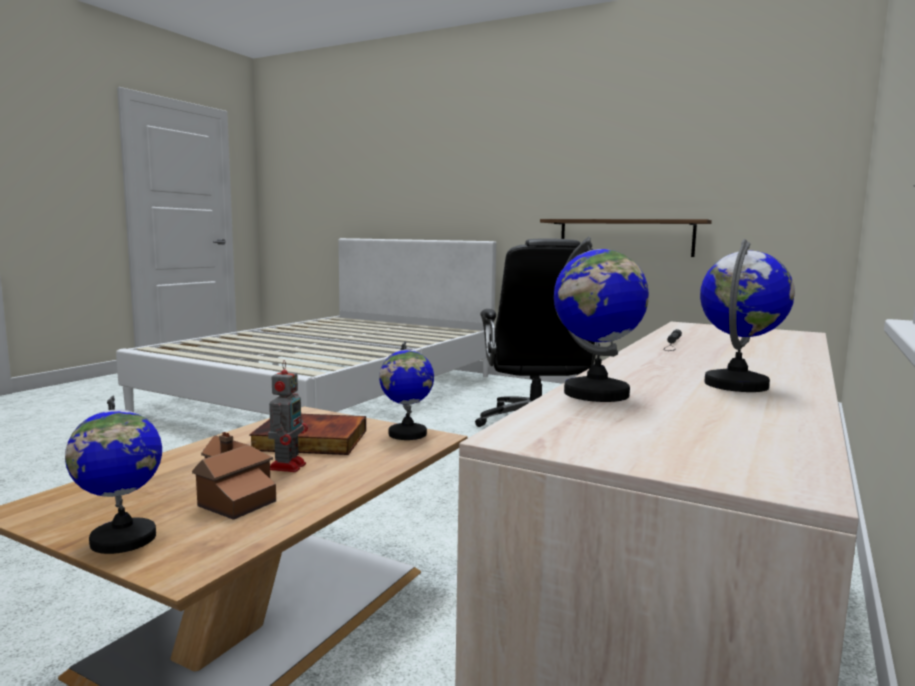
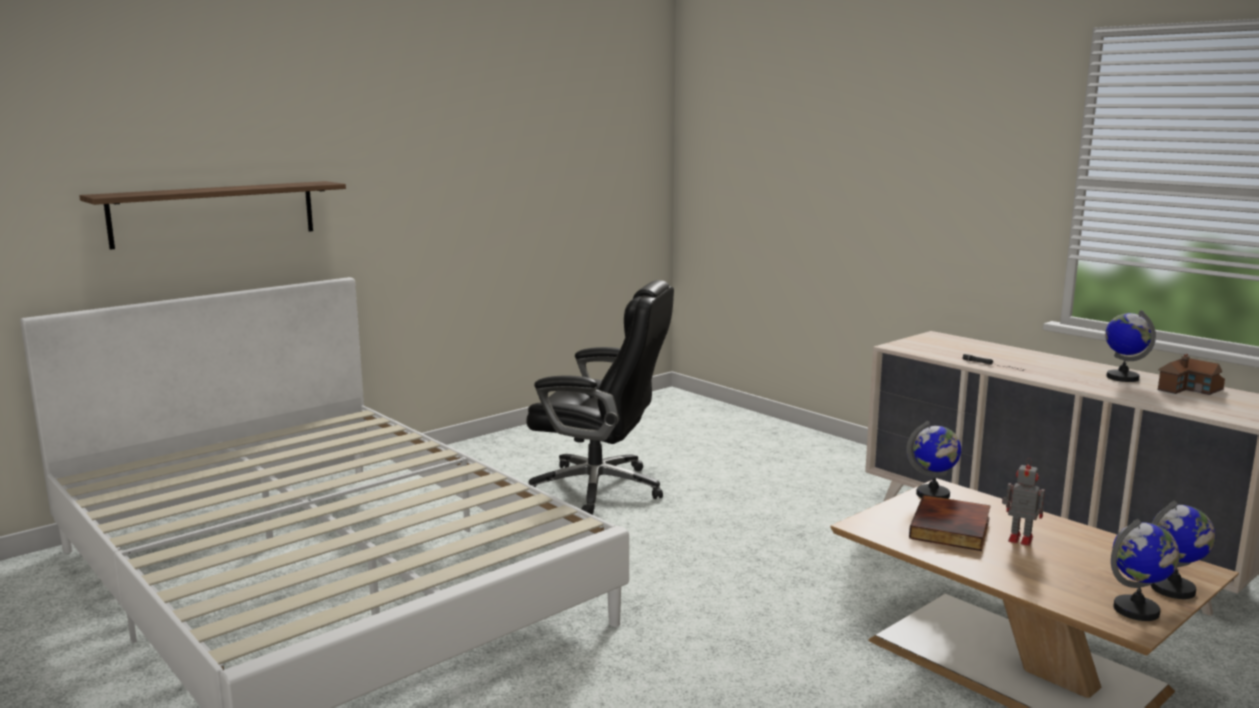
camera: 70 degrees left, 5 degrees up
toy house [192,432,276,520] -> toy house moved to [1158,354,1225,395]
shelf [540,219,712,257] -> shelf moved to [79,181,346,250]
globe [554,237,649,402] -> globe moved to [1111,519,1180,621]

